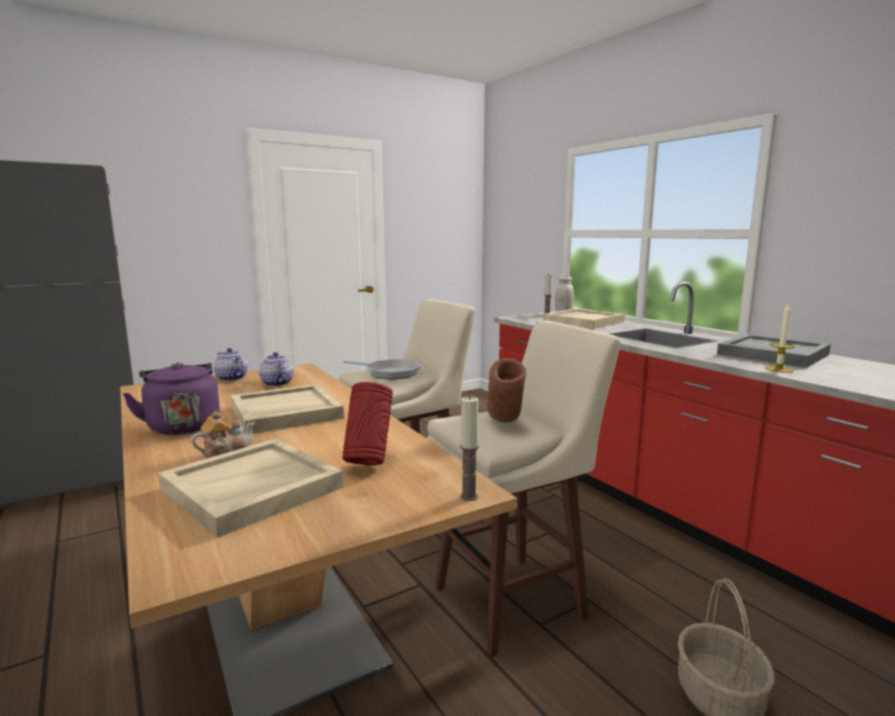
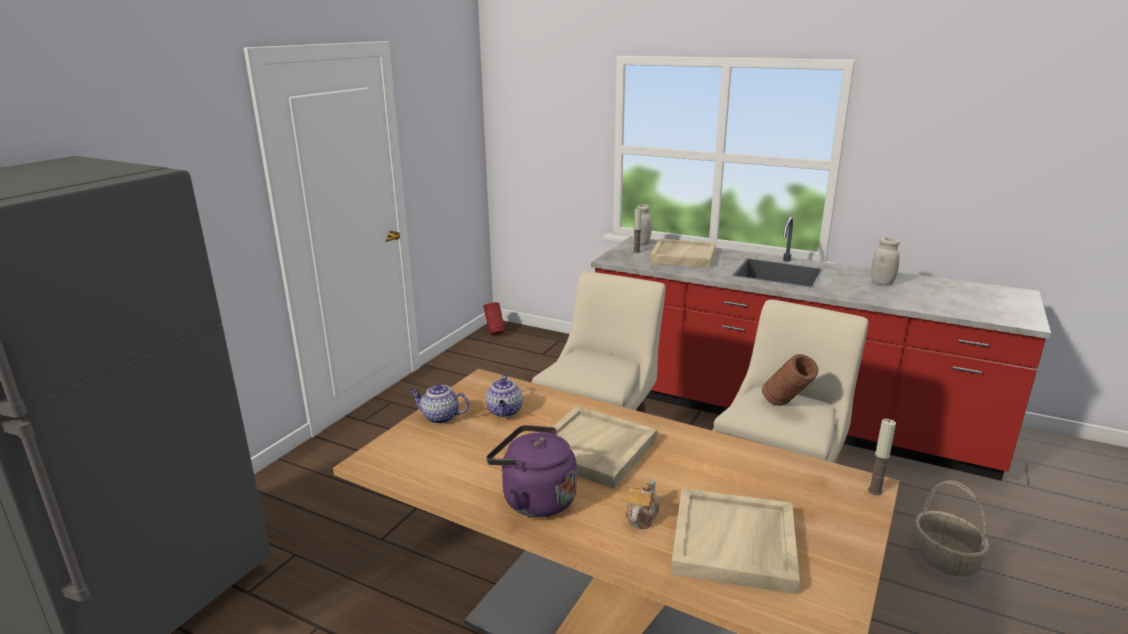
camera: 30 degrees left, 10 degrees up
teapot [259,352,294,387] -> teapot turned 120 degrees counterclockwise [485,374,523,417]
red vase [342,382,393,465] -> red vase moved to [483,302,505,335]
frying pan [343,359,421,380] -> none
grey tray [717,334,831,368] -> white jar [871,238,900,285]
candle [765,304,795,373] -> none

